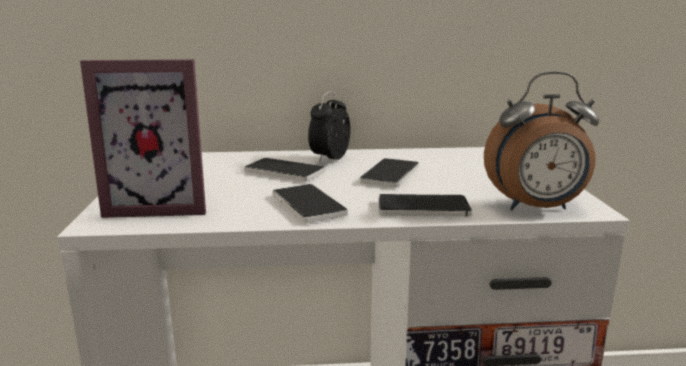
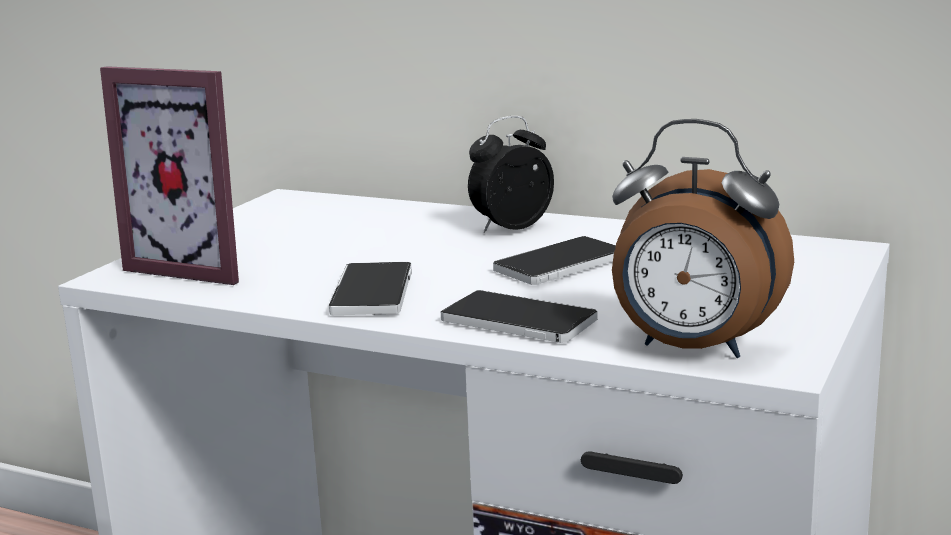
camera: 30 degrees right, 0 degrees up
phone [244,158,325,181] -> none

